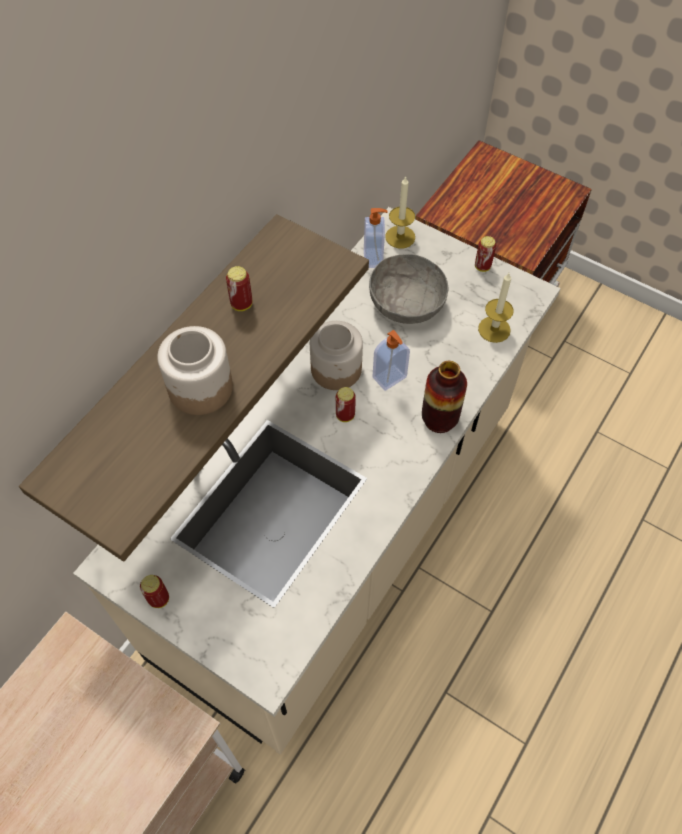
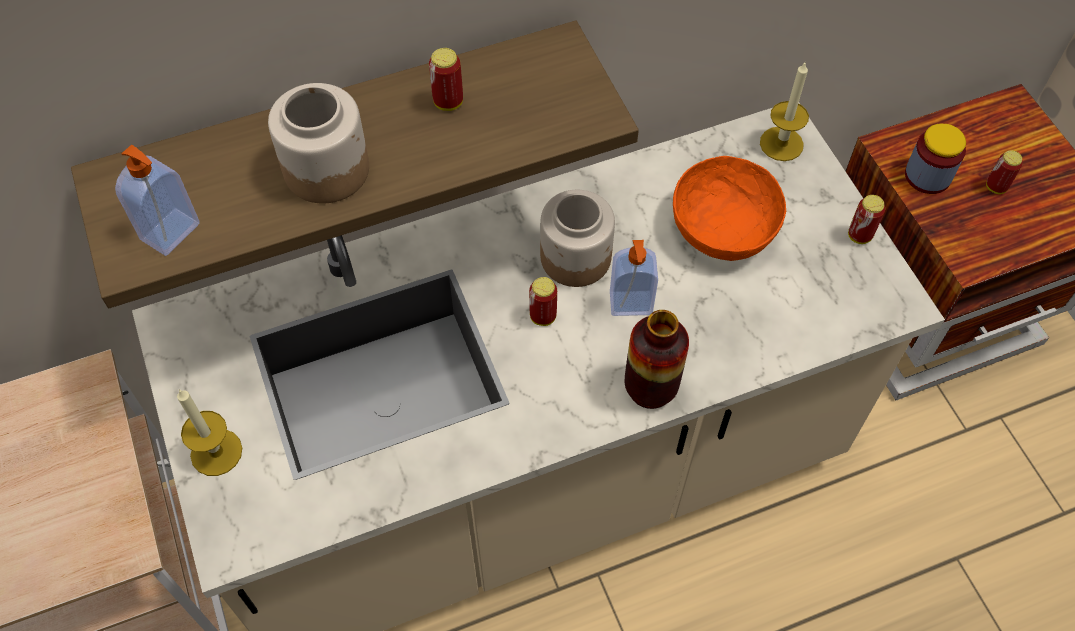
camera: 35 degrees right, 0 degrees up
can [140,575,169,608] -> can moved to [986,150,1023,194]
soap dispenser [364,208,388,268] -> soap dispenser moved to [115,145,199,256]
grey bowl [369,254,448,324] -> orange bowl [673,156,786,261]
candle [478,273,514,343] -> candle moved to [177,389,242,476]
none -> jar [905,123,966,194]

